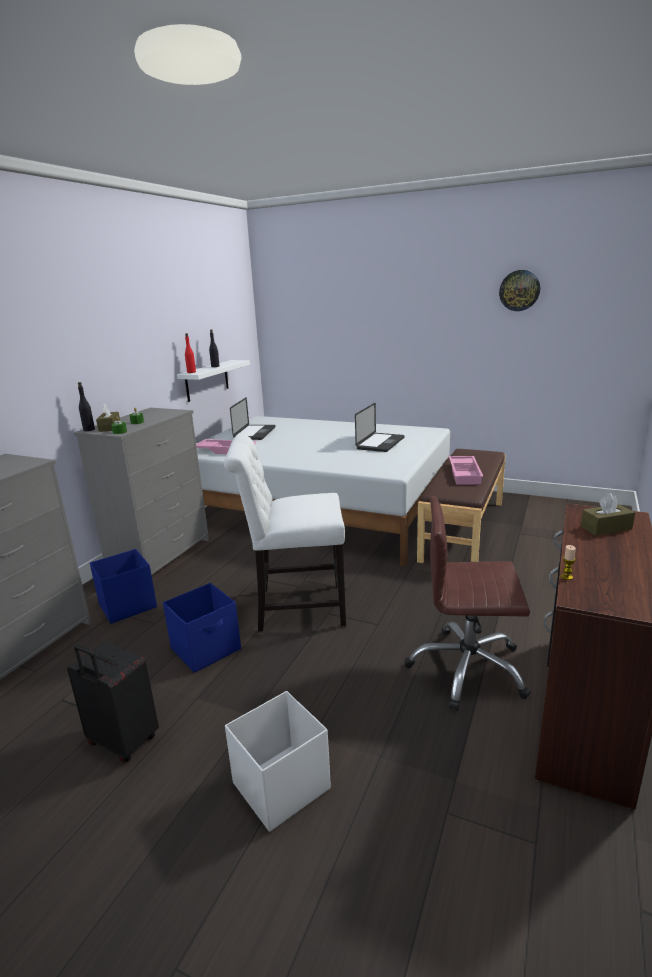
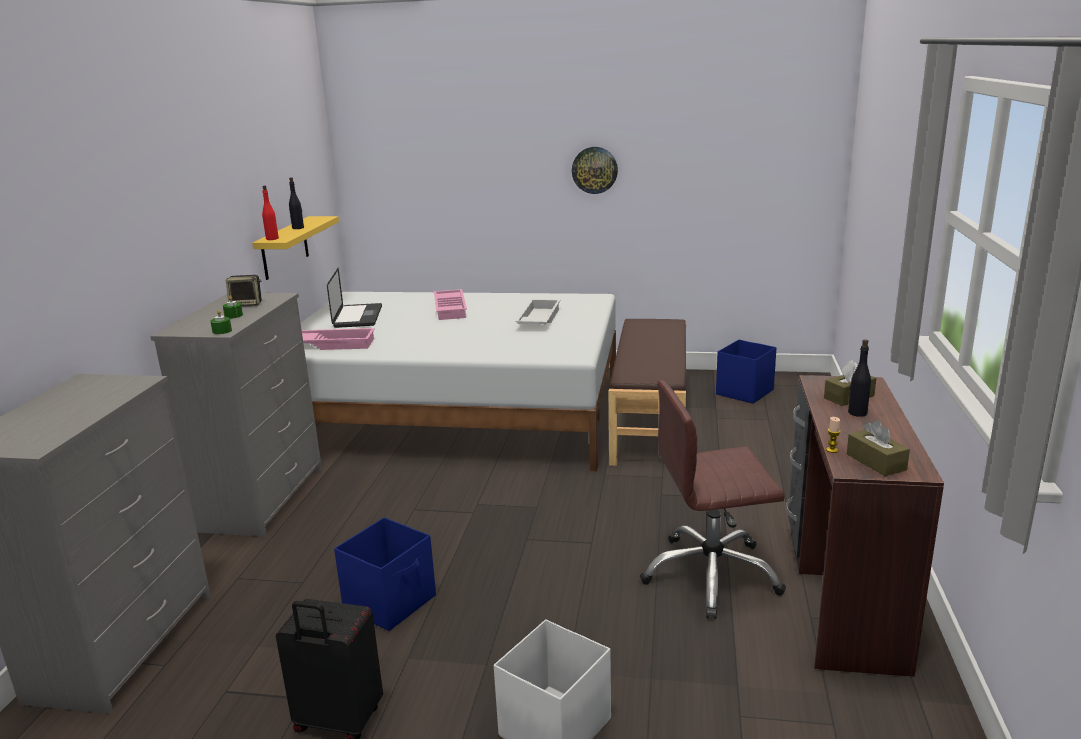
camera: 15 degrees left, 0 degrees up
black bottle [78,382,95,431] -> black bottle moved to [848,339,871,417]
blue storage box [90,549,157,624] -> blue storage box moved to [716,340,777,404]
brown tissue box [96,404,120,432] -> brown tissue box moved to [847,420,910,476]
white shelf [177,360,250,402] -> yellow shelf [252,216,339,280]
white chair [224,434,346,632] -> none
laptop [355,403,405,452] -> white tray [515,299,560,325]
pink tray [449,456,483,484] -> pink tray moved to [434,289,467,320]
wall clock [499,270,540,311] -> wall clock moved to [572,147,618,194]
none -> speaker [226,275,262,307]

